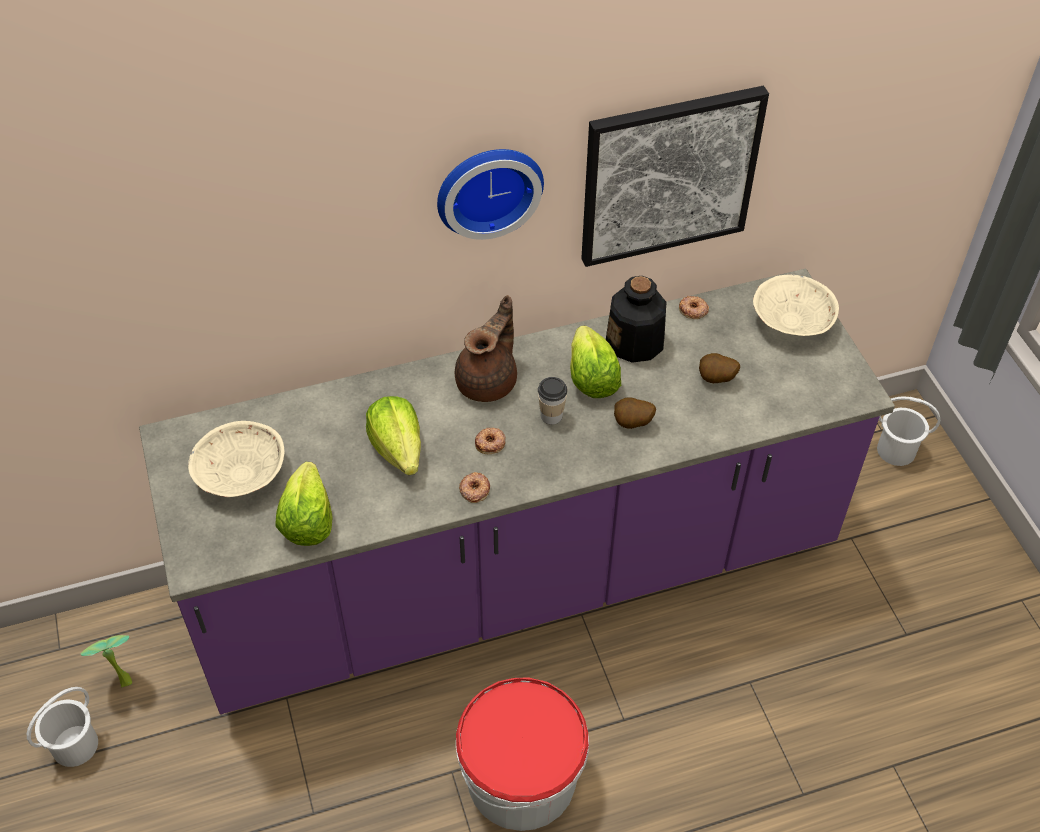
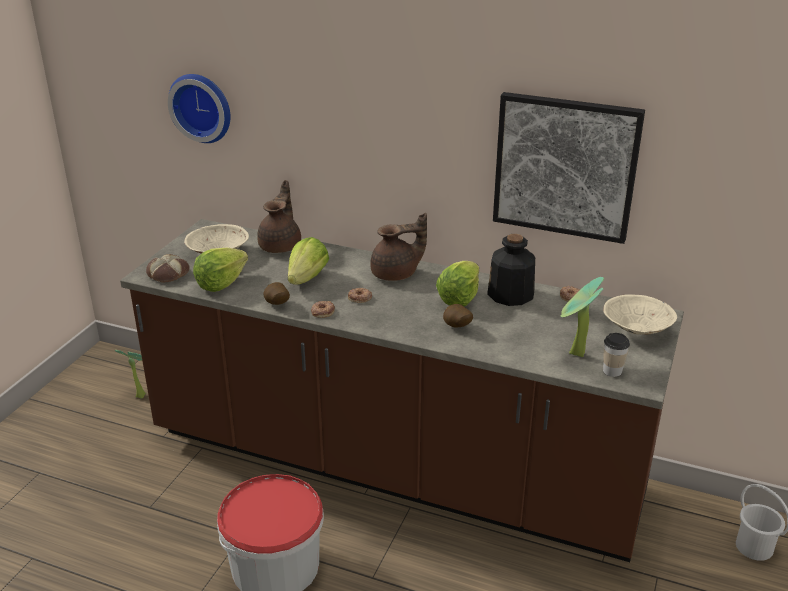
camera: 40 degrees right, 20 degrees down
white bucket [27,687,98,767] -> none
purple counter [139,269,895,714] -> brown counter [120,219,684,562]
wall clock [437,149,544,240] -> wall clock moved to [168,74,231,143]
cup [538,377,567,424] -> cup moved to [603,333,630,377]
potato [699,353,740,383] -> potato moved to [263,282,290,305]
none -> bread [146,254,190,283]
none -> brown teapot [257,180,301,253]
none -> potted plant [561,277,604,357]

